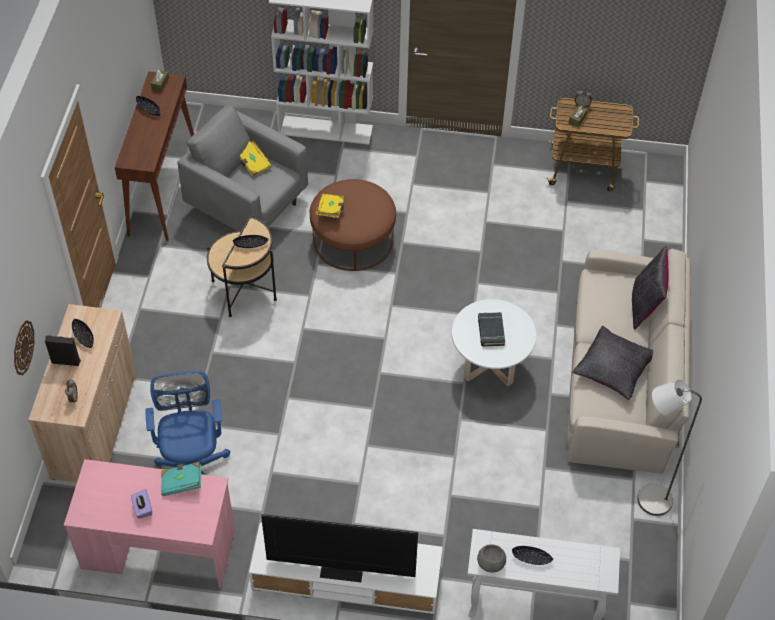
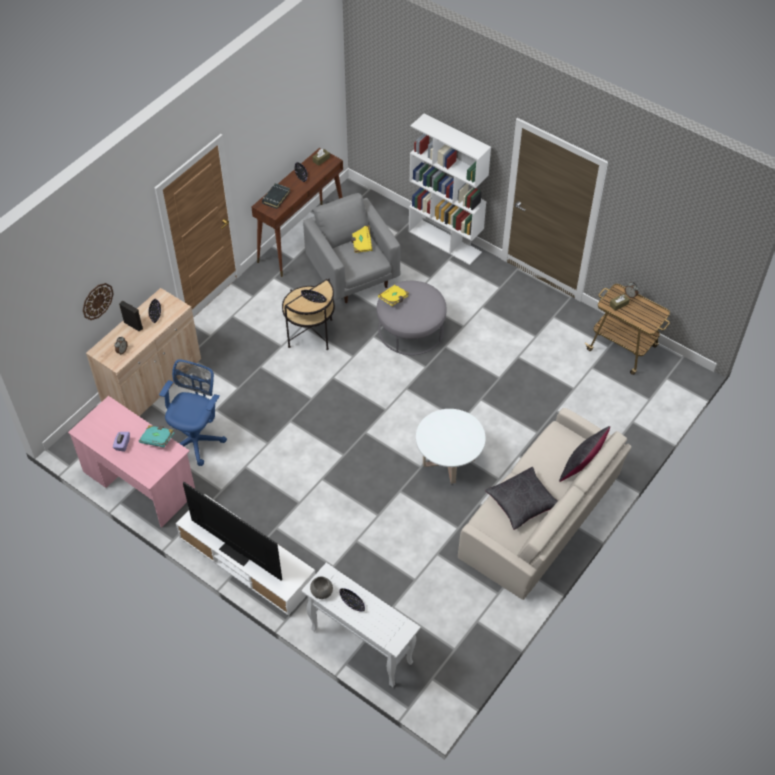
camera: 30 degrees right, 0 degrees up
brown ottoman [310,179,396,271] -> grey ottoman [377,281,447,355]
black book [478,312,505,347] -> black book moved to [262,183,290,209]
grey floor lamp [638,379,702,516] -> none

